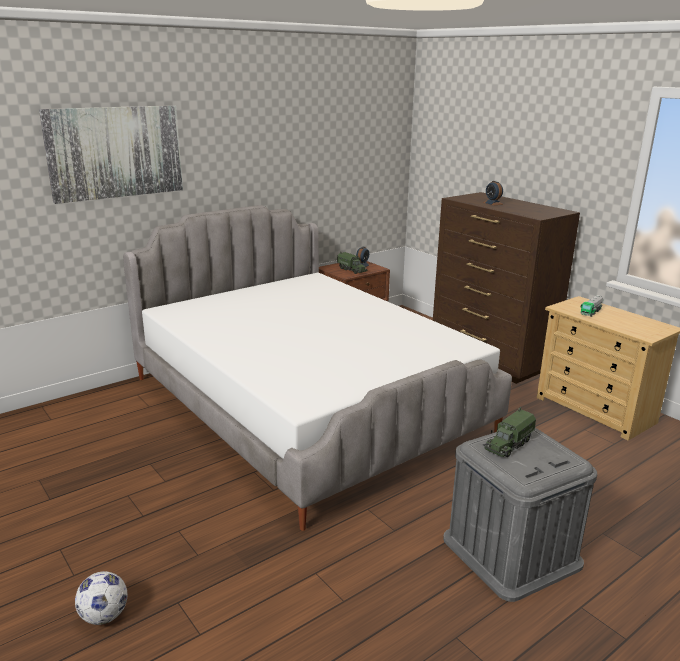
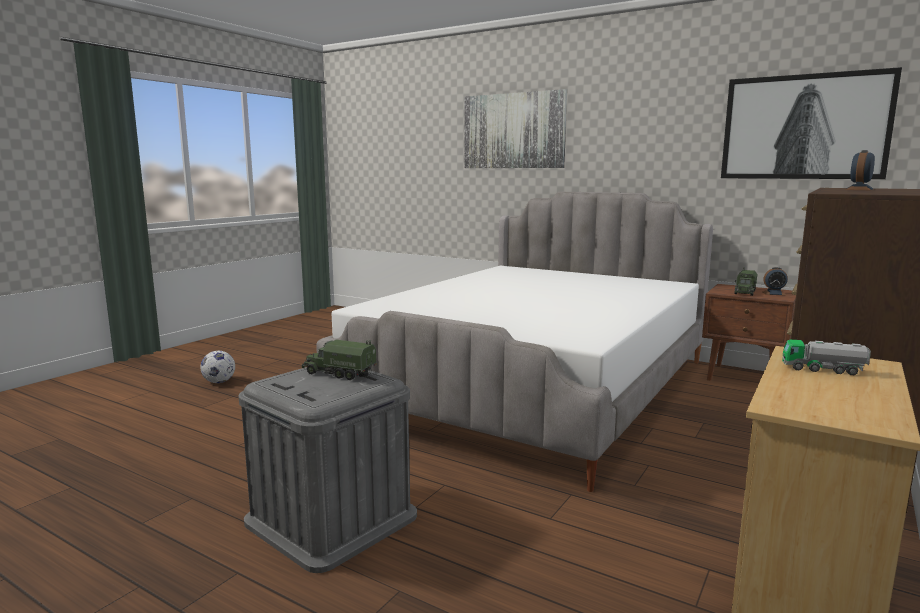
camera: 70 degrees right, 10 degrees down
none -> picture [721,67,902,179]

